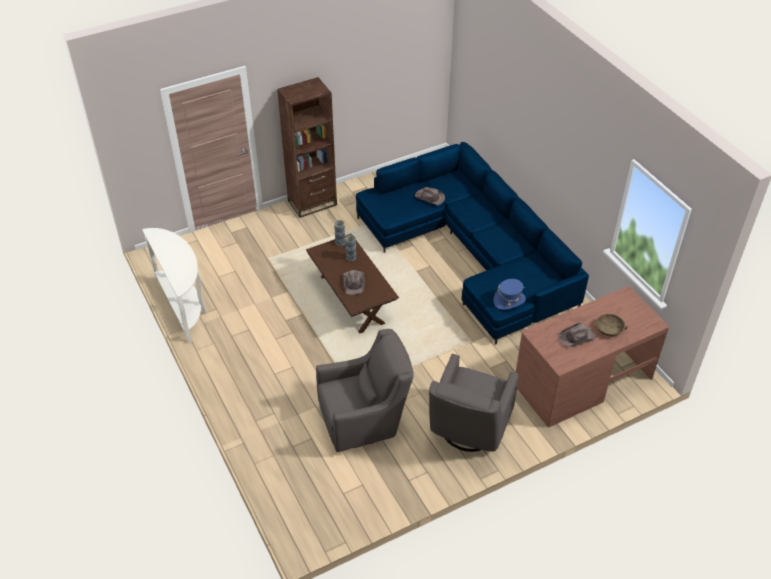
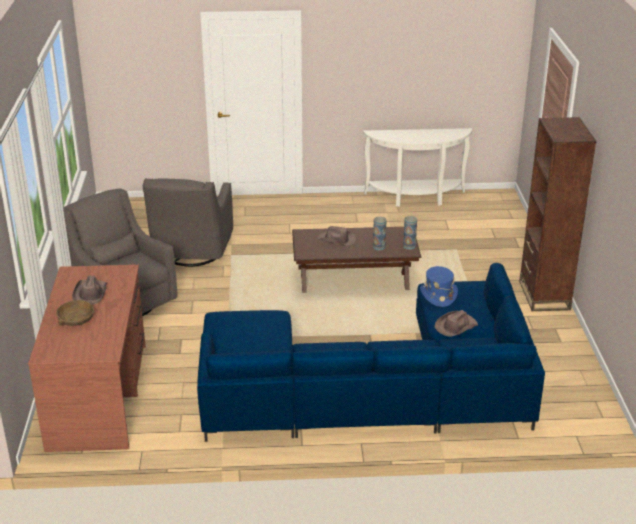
camera: 115 degrees right, 15 degrees down
blue hat [493,279,526,310] -> blue hat moved to [420,266,458,307]

